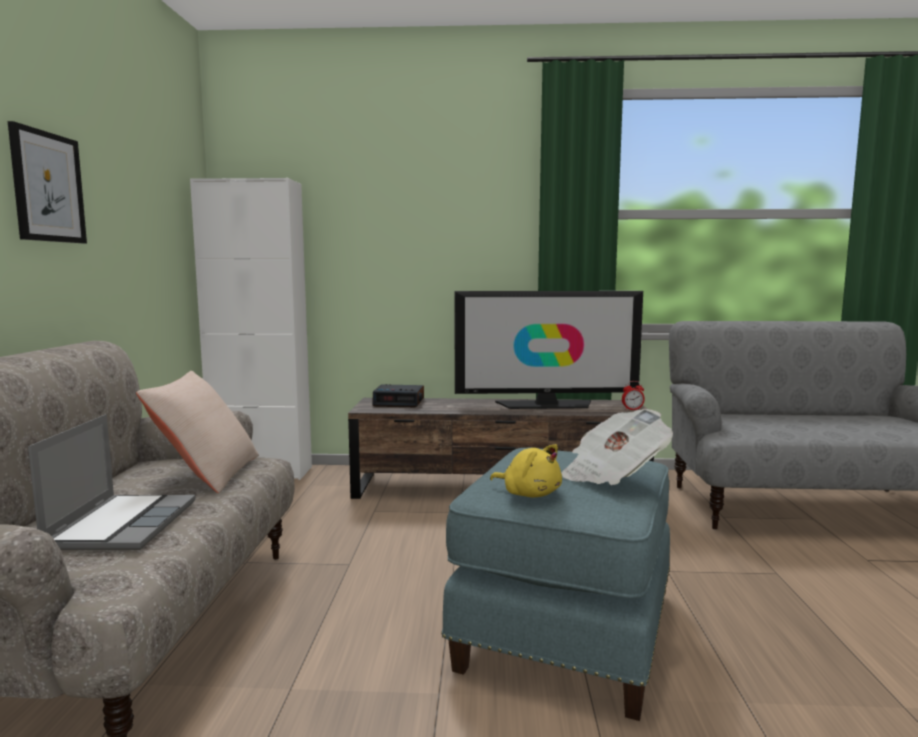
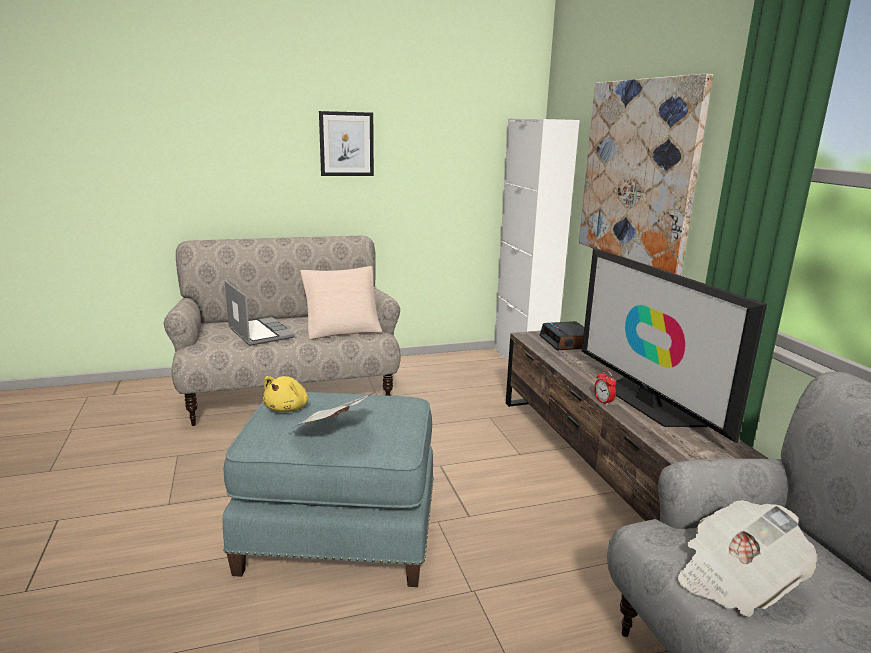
camera: 70 degrees right, 10 degrees up
laptop [28,414,196,550] -> laptop turned 105 degrees counterclockwise [225,281,295,346]
alarm clock [622,381,645,410] -> alarm clock moved to [594,370,616,406]
none -> picture [579,73,713,276]
none -> newspaper [678,500,817,617]

